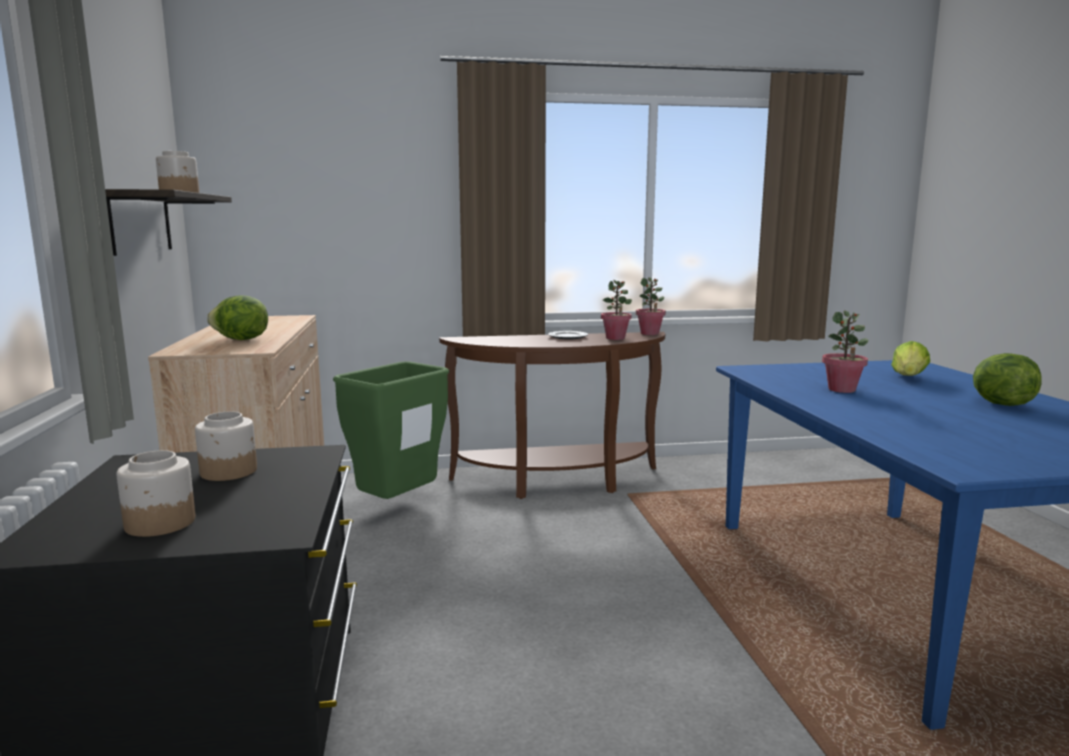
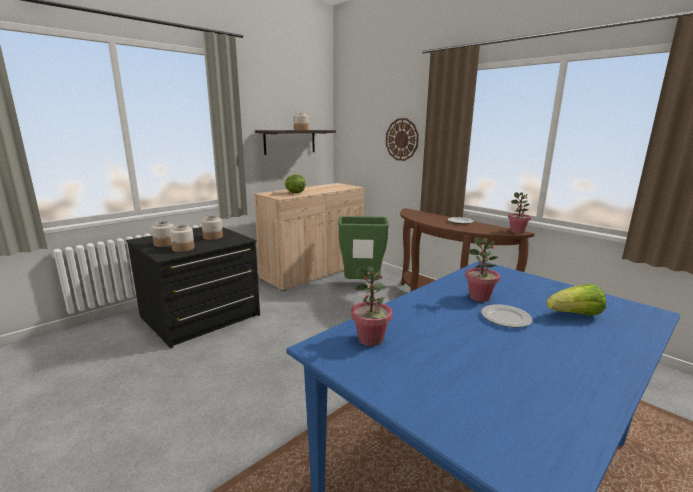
camera: 55 degrees right, 5 degrees up
potted plant [601,280,632,340] -> potted plant moved to [351,267,392,346]
lettuce [973,353,1042,406] -> none
none -> jar [170,225,194,252]
none -> wall clock [386,118,419,161]
none -> plate [481,304,533,328]

